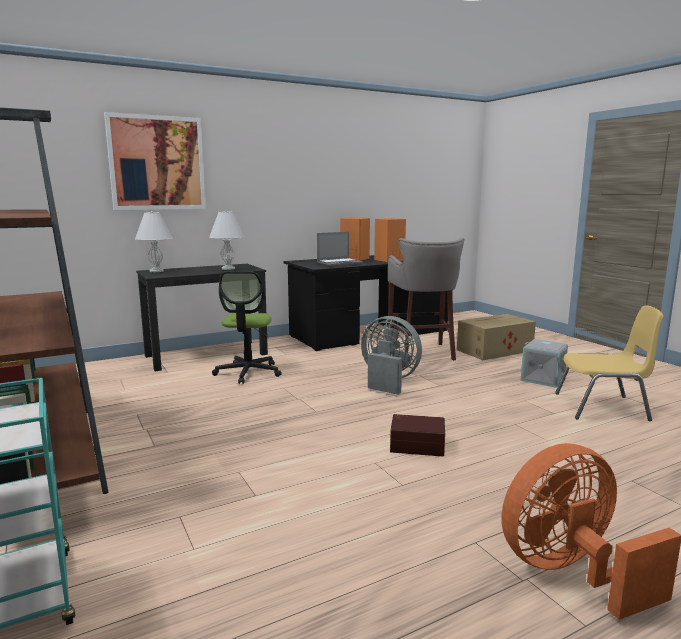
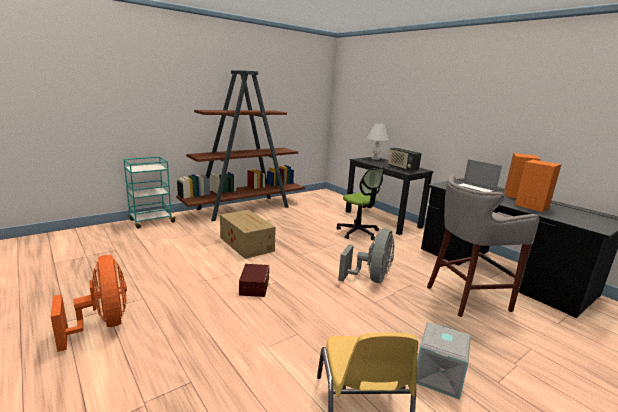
camera: 80 degrees right, 5 degrees up
picture [104,112,206,210] -> none
white table lamp [209,211,245,270] -> radio [388,148,422,171]
office chair [212,271,282,384] -> office chair turned 120 degrees counterclockwise [337,167,385,240]
cardboard box [457,314,536,360] -> cardboard box moved to [220,210,276,259]

